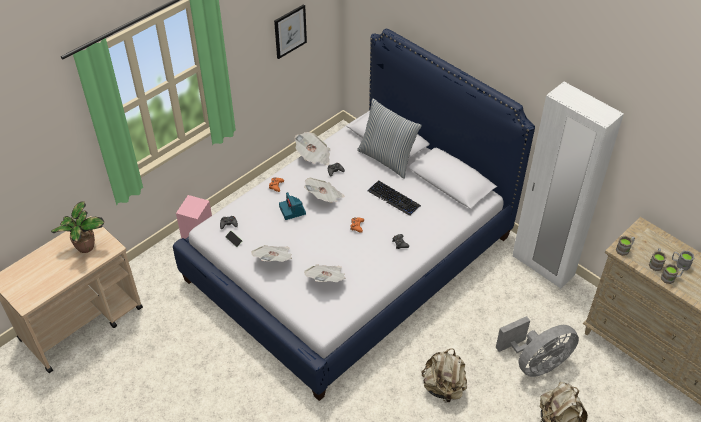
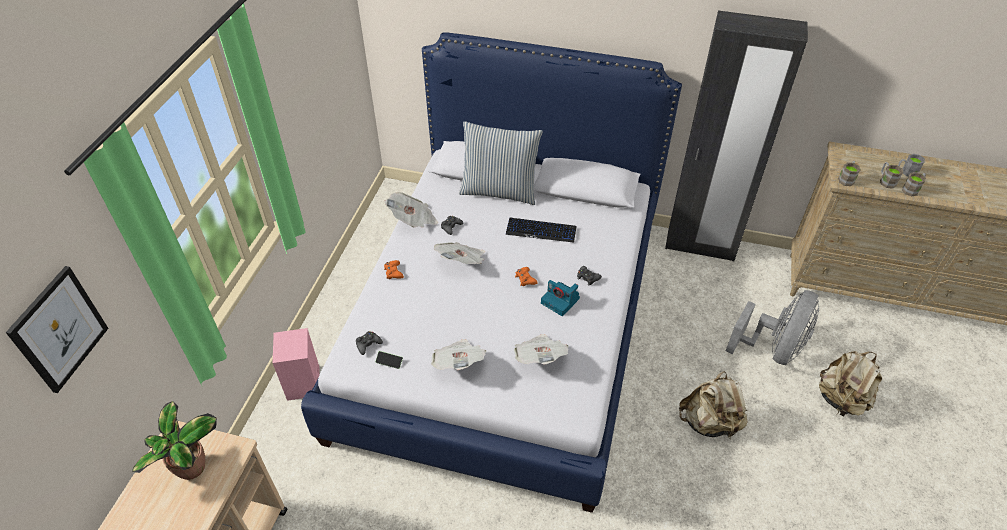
camera: 30 degrees left, 0 degrees up
picture [274,4,307,59] -> picture moved to [6,266,109,393]
camera [279,192,306,220] -> camera moved to [541,280,580,316]
white wardrobe [513,82,624,289] -> black wardrobe [665,11,808,261]

